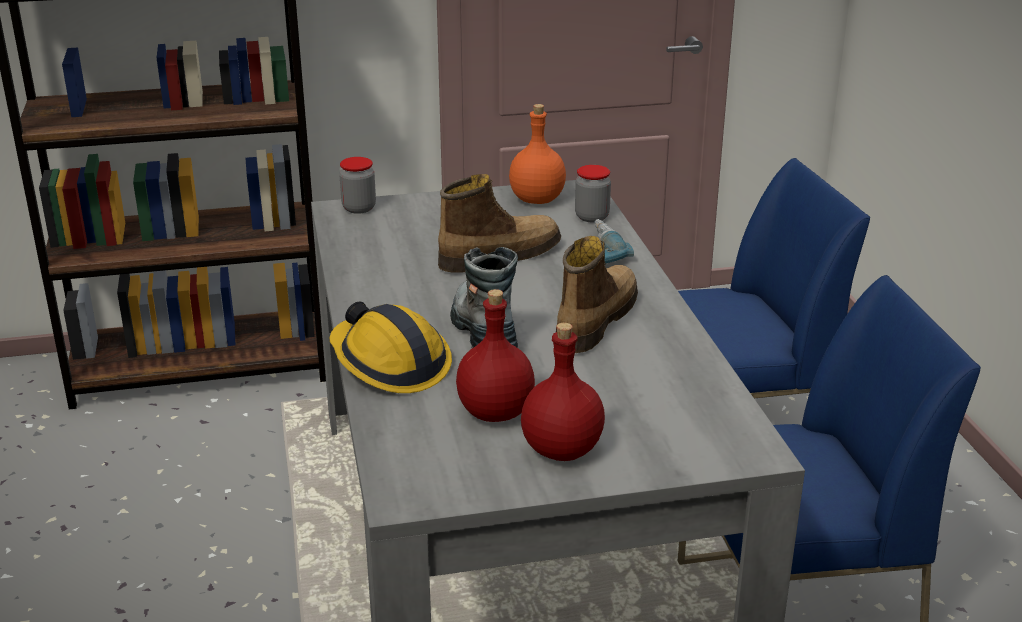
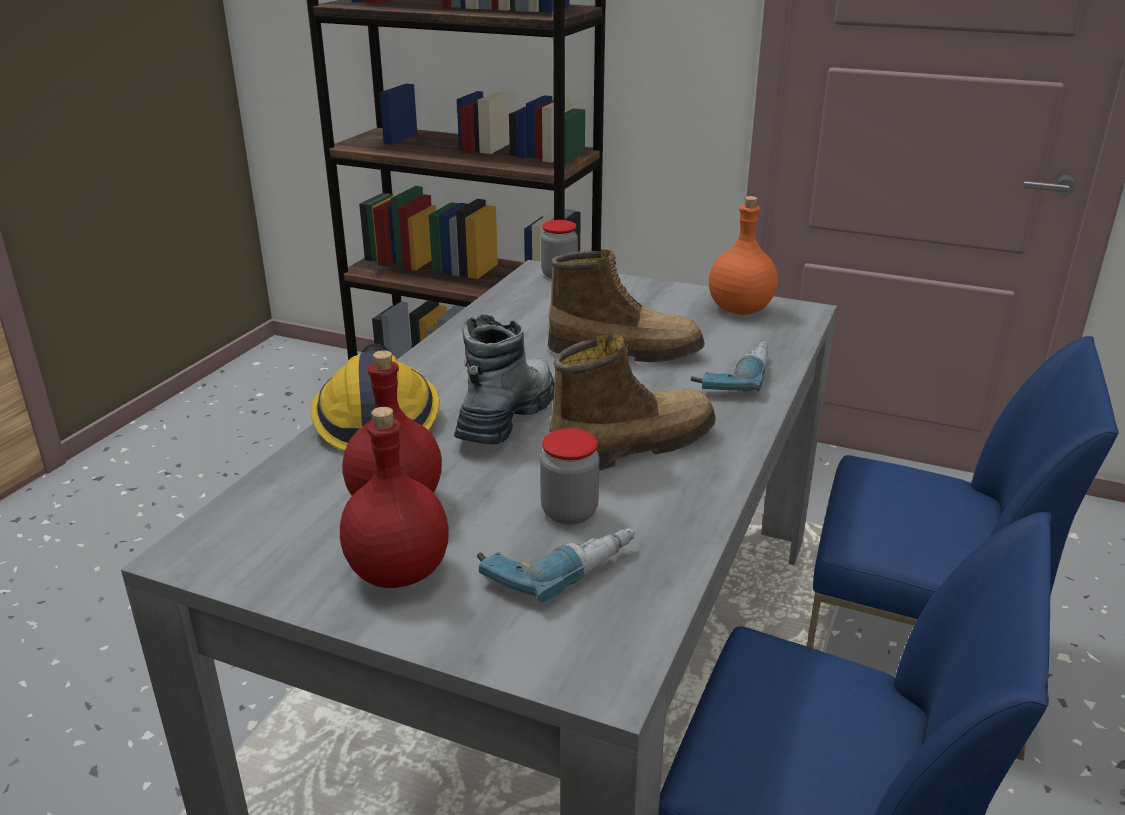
camera: 35 degrees right, 0 degrees up
jar [575,165,611,222] -> jar moved to [540,428,599,525]
none -> power drill [477,528,635,603]

